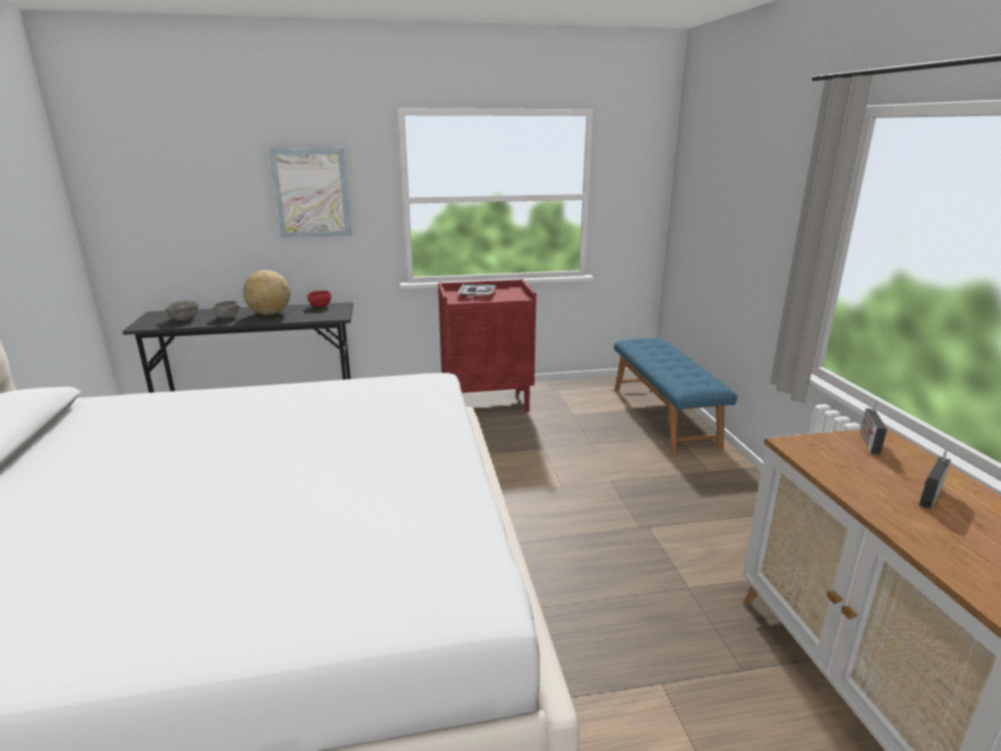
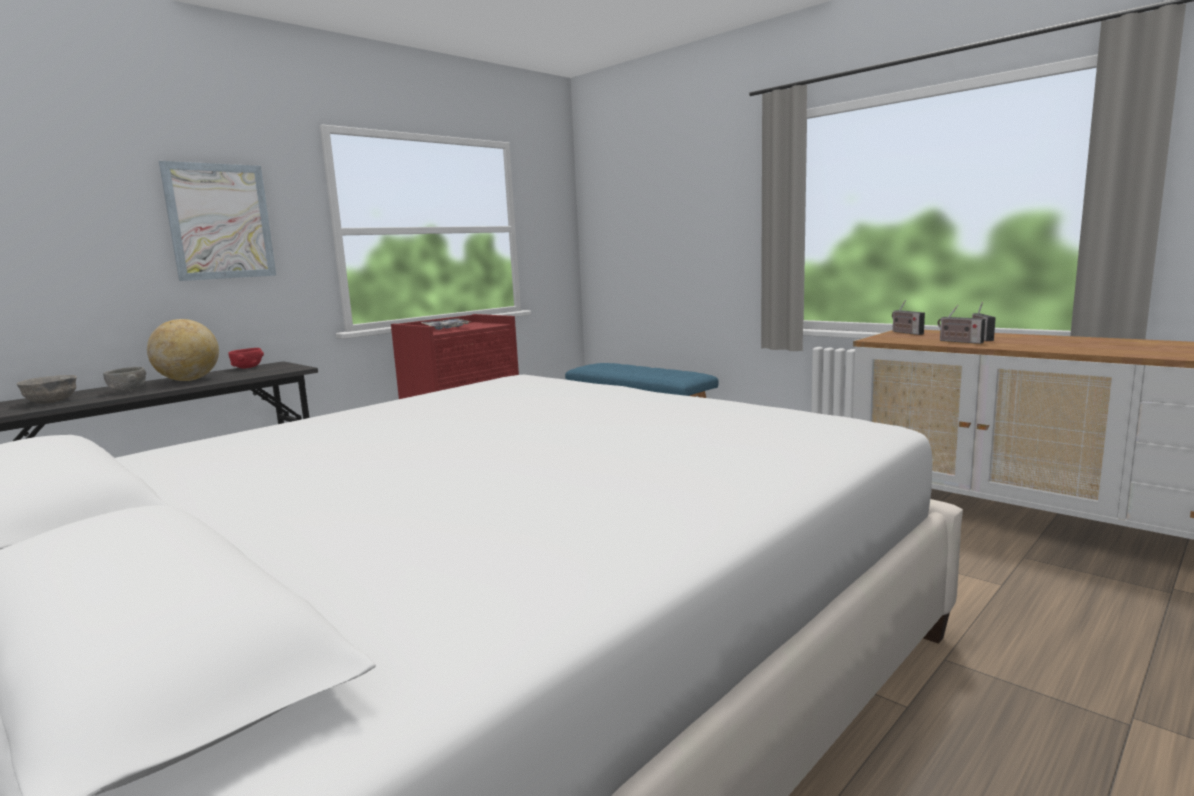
camera: 35 degrees left, 10 degrees down
none -> radio [938,305,985,344]

